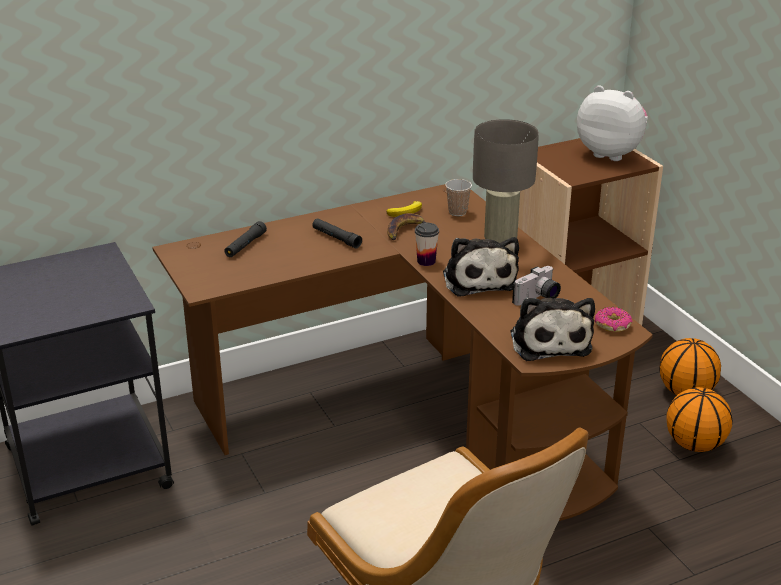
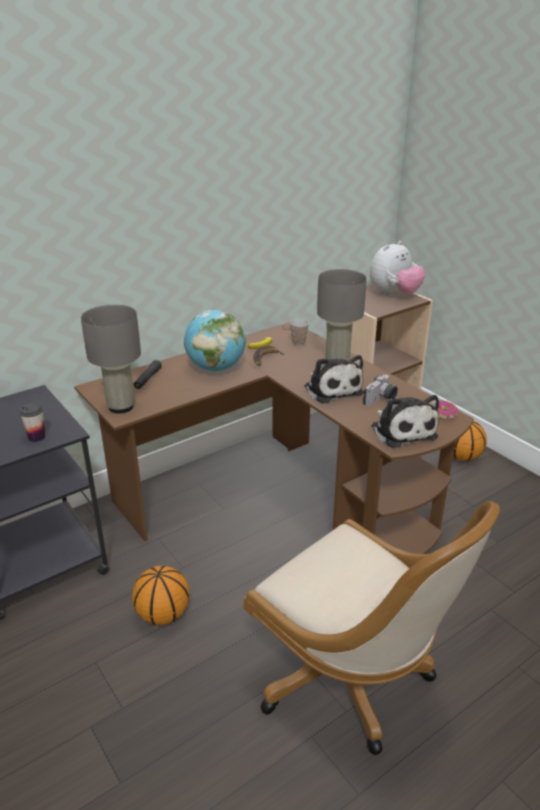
camera: 10 degrees left, 0 degrees up
black flashlight [312,218,362,248] -> globe [184,310,246,371]
cup [415,223,439,266] -> cup moved to [19,403,45,442]
plush toy [577,85,648,161] -> plush toy turned 120 degrees clockwise [370,241,426,295]
basketball [666,387,733,452] -> basketball moved to [132,566,190,625]
none -> grey table lamp [81,305,141,414]

